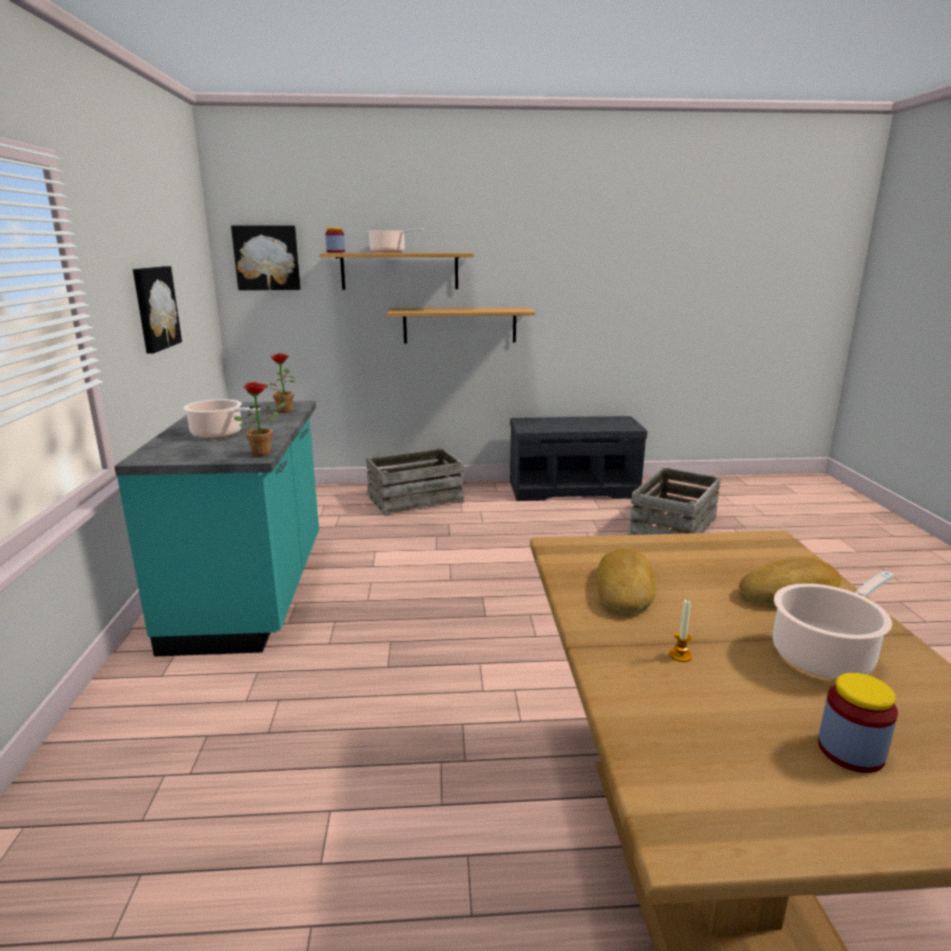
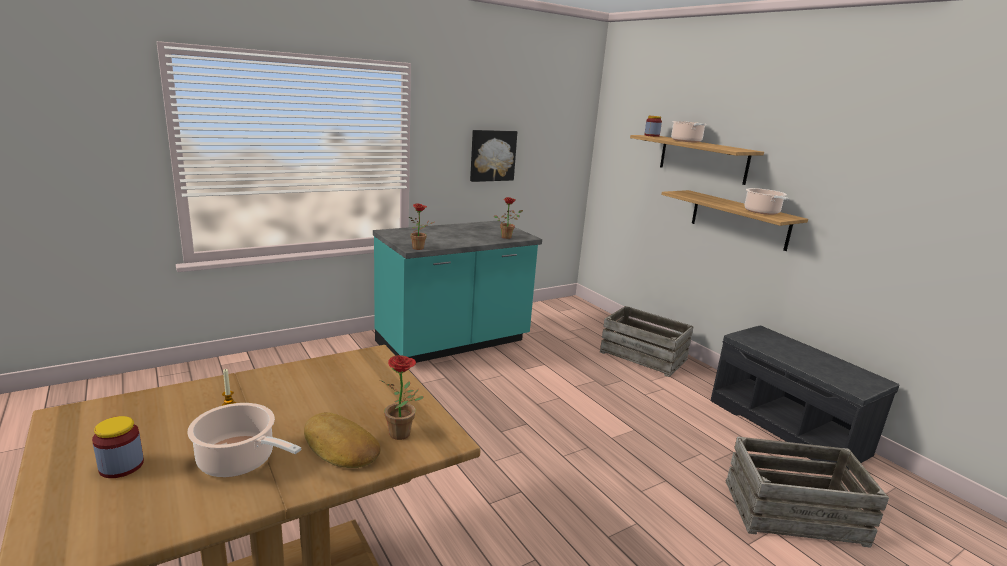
camera: 60 degrees right, 0 degrees up
cooking pot [183,399,261,439] -> cooking pot moved to [744,188,790,215]
picture [231,225,301,290] -> none
bread [597,549,657,613] -> none
none -> potted plant [380,355,424,440]

